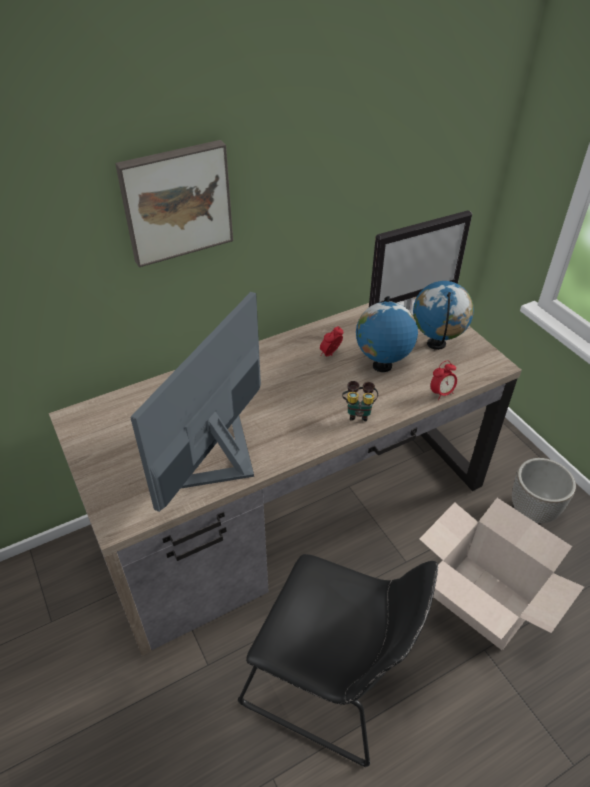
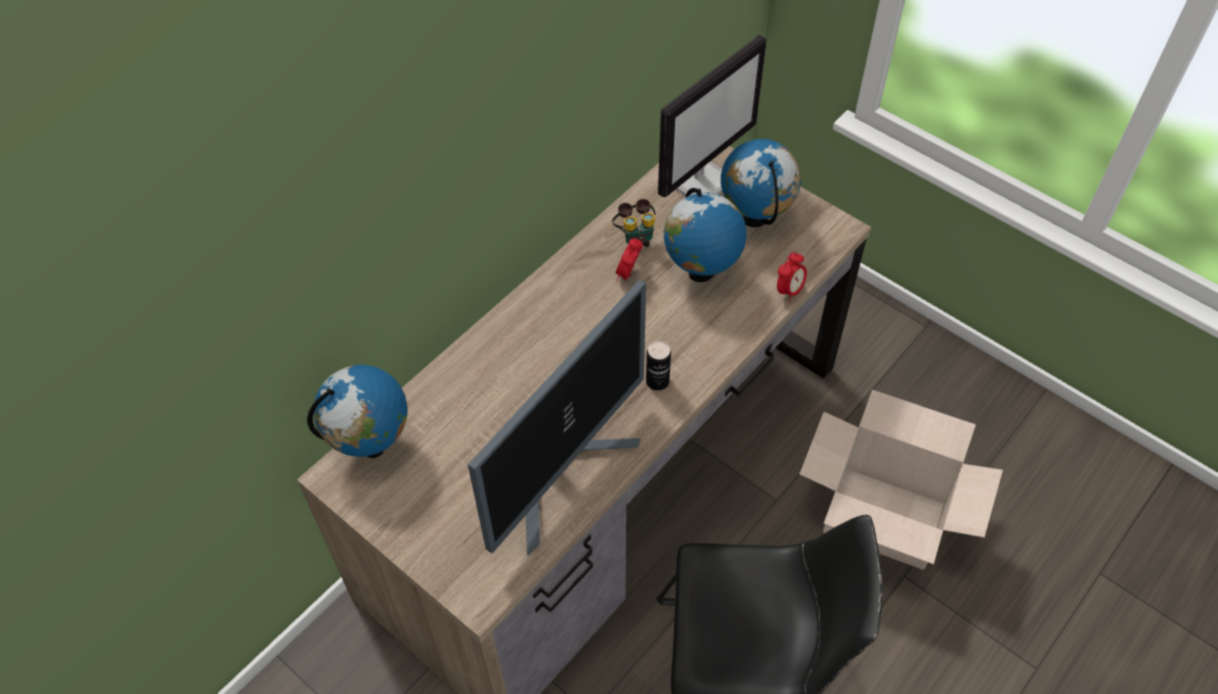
camera: 20 degrees left, 10 degrees up
picture [115,140,233,267] -> none
monitor [130,292,261,512] -> monitor turned 150 degrees counterclockwise [468,279,646,556]
binoculars [342,381,378,421] -> binoculars moved to [612,199,655,247]
planter [512,458,576,523] -> none
none -> globe [307,365,408,458]
none -> can [646,341,671,391]

